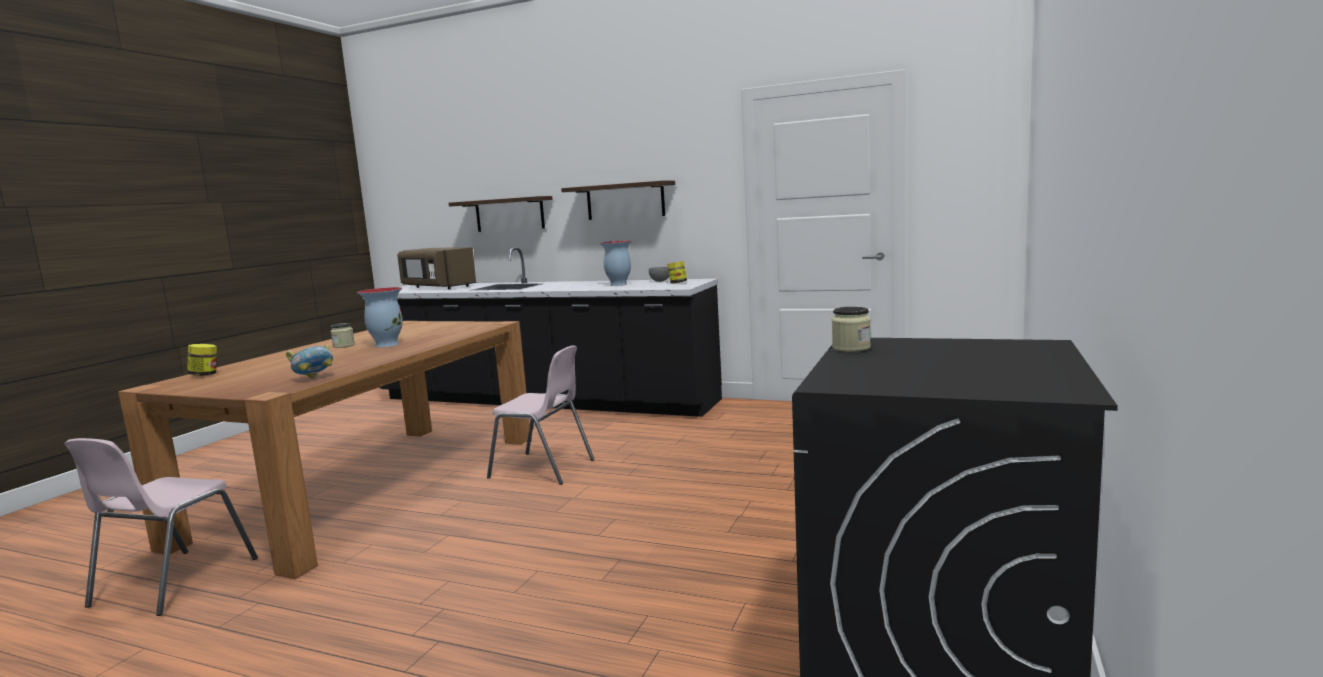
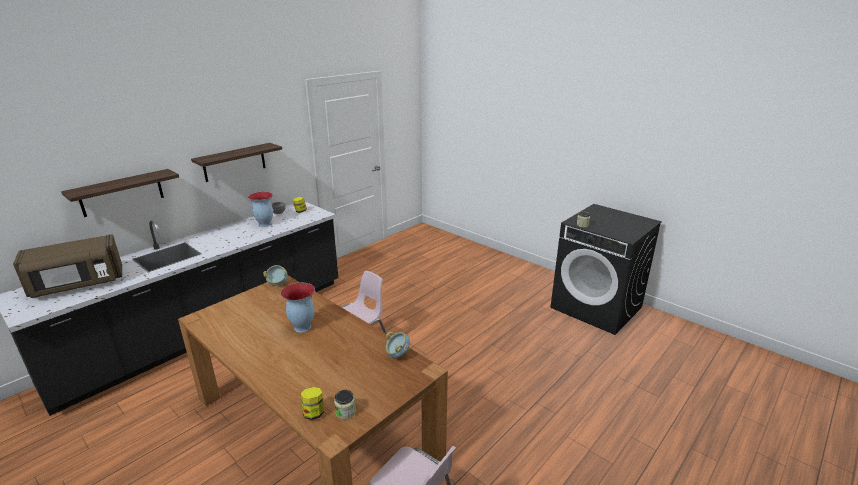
camera: 70 degrees left, 15 degrees up
jar [331,323,355,348] -> jar moved to [334,390,356,419]
none -> bowl [263,265,287,286]

